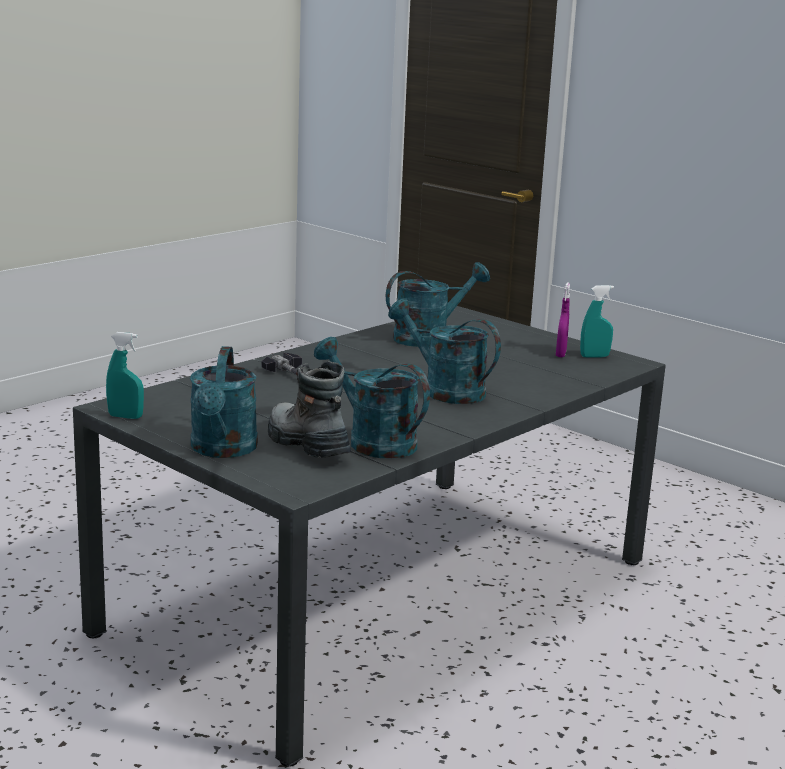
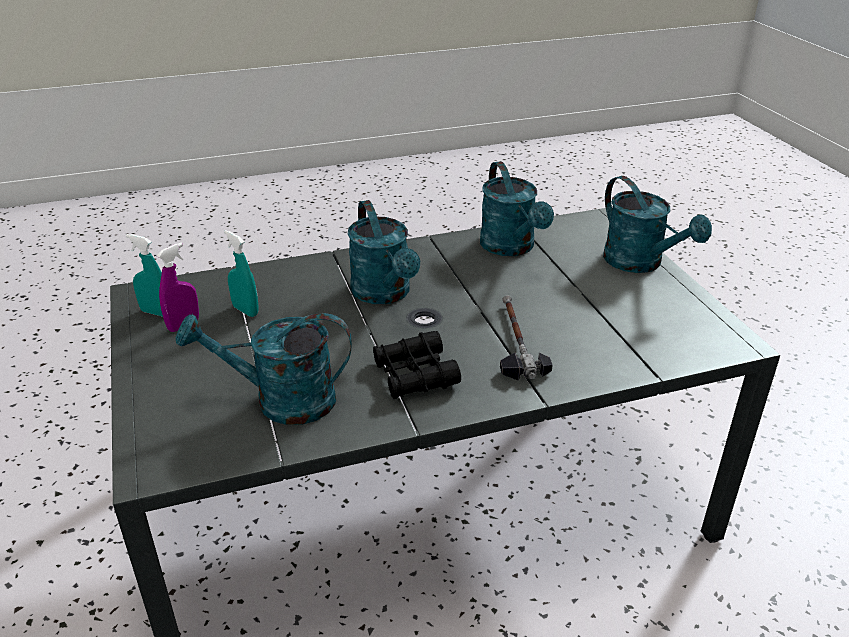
camera: 150 degrees left, 15 degrees up
turquoise spray bottle [106,332,144,419] -> turquoise spray bottle moved to [224,230,259,317]
turquoise watering can [190,346,258,458] -> turquoise watering can turned 120 degrees clockwise [603,176,712,273]
boot [268,361,351,458] -> none
none -> black binoculars [373,331,461,399]

